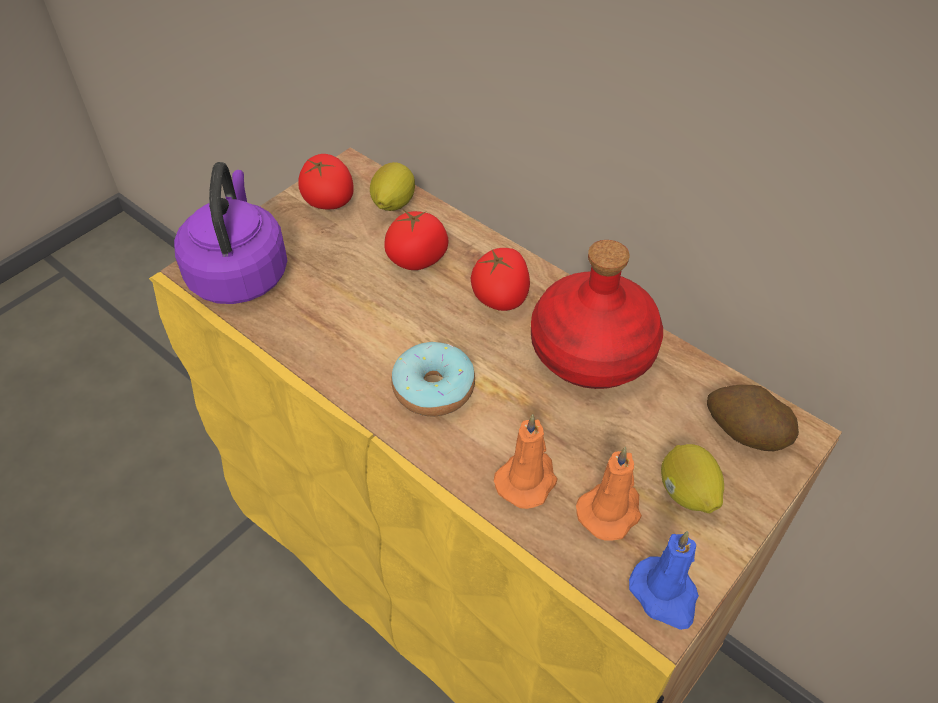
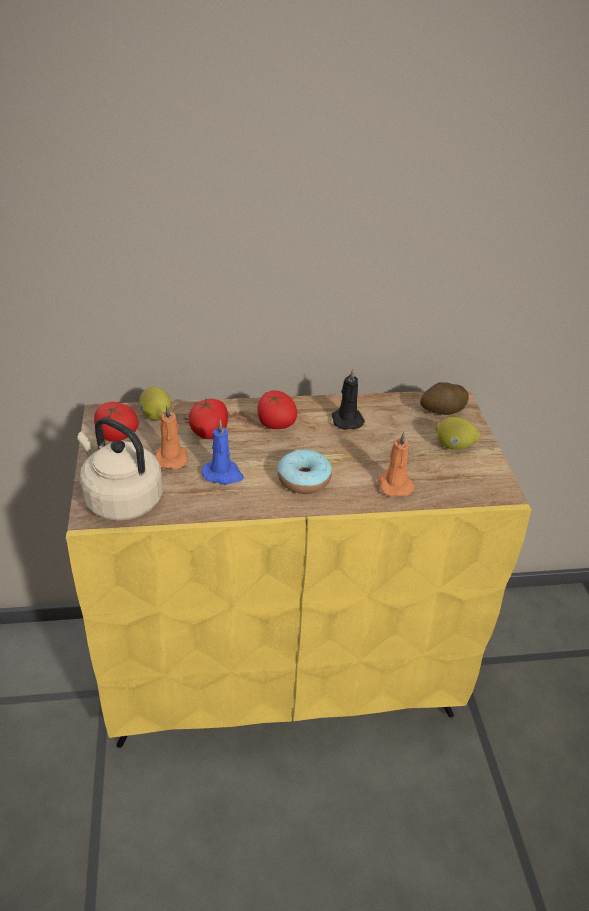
camera: 50 degrees left, 10 degrees down
purple kettle [174,162,287,304] -> beige kettle [78,417,163,520]
red bottle [531,240,663,389] -> black candle [332,368,365,430]
orange candle [576,447,642,541] -> orange candle moved to [155,404,188,469]
blue candle [629,531,699,630] -> blue candle moved to [202,419,244,485]

